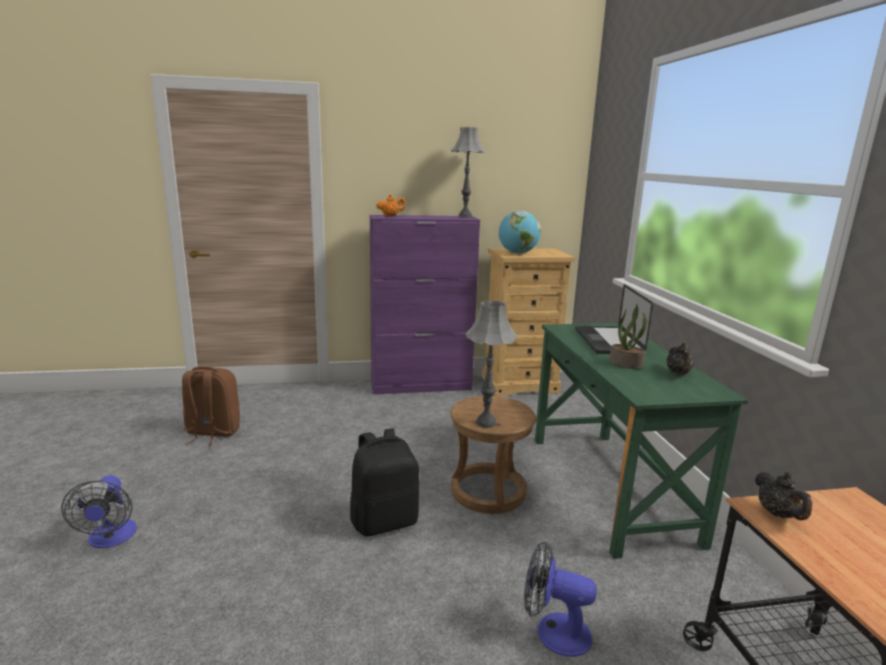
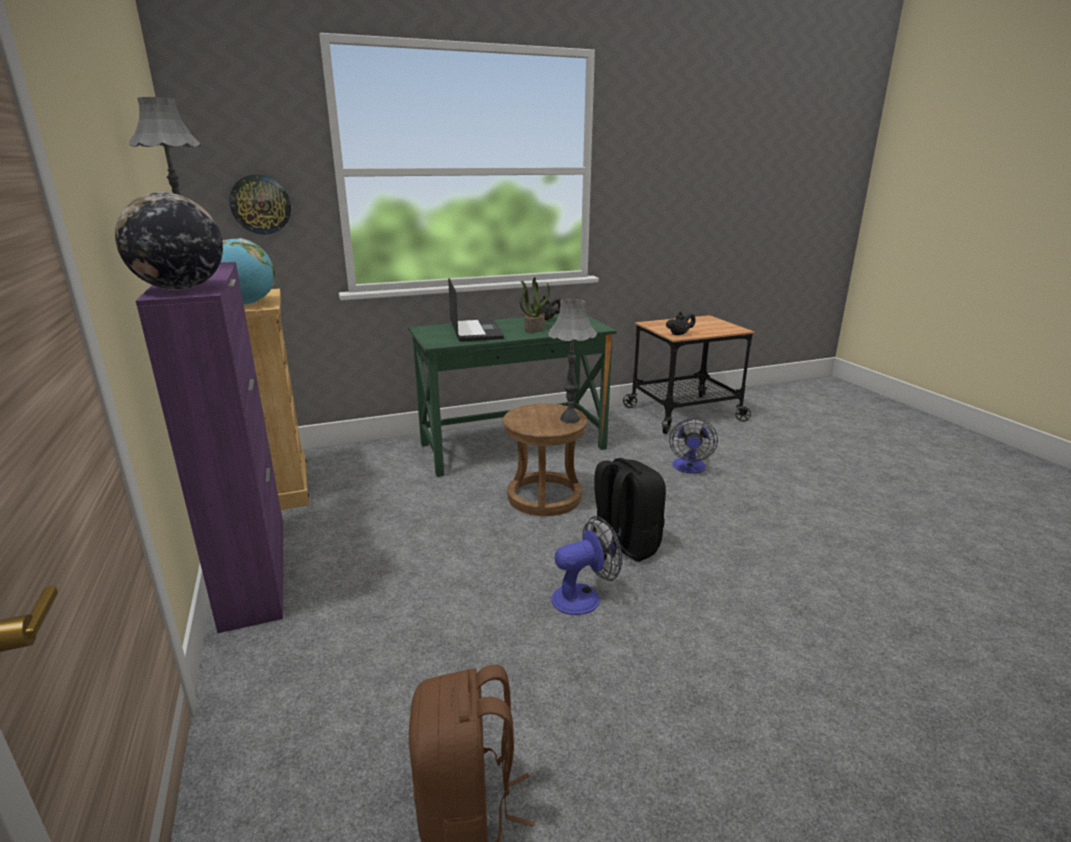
camera: 100 degrees left, 5 degrees up
fan [61,476,137,548] -> fan moved to [552,516,622,615]
orange teapot [376,194,406,217] -> globe [115,192,223,290]
laptop [575,284,653,354] -> laptop turned 90 degrees counterclockwise [448,278,504,342]
none -> wall clock [229,175,291,235]

